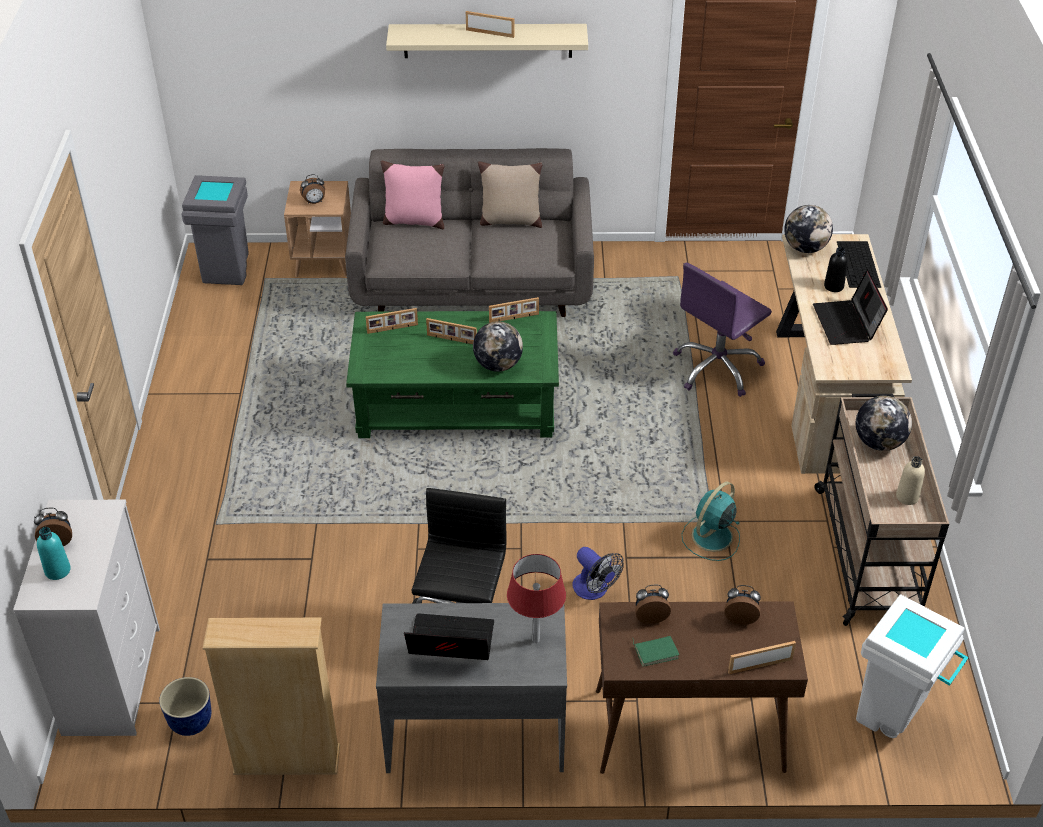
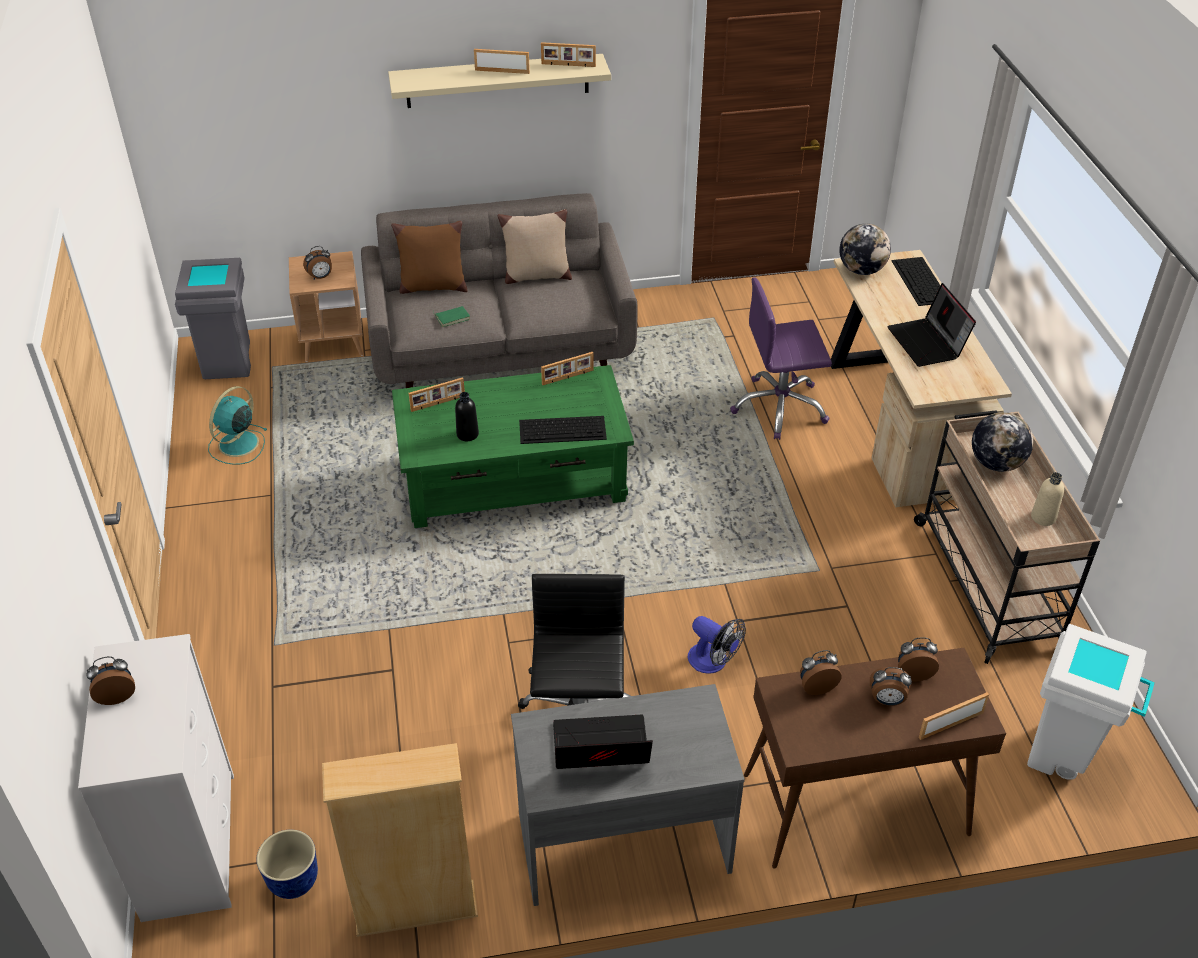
camera: 10 degrees left, 0 degrees up
turquoise bottle [37,527,71,580] -> none
pink pillow [380,161,444,229] -> brown pillow [391,221,468,294]
picture frame [426,318,477,344] -> picture frame moved to [541,42,596,67]
globe [473,321,523,372] -> keyboard [519,416,607,444]
red table lamp [507,554,566,643] -> none
green book [632,636,679,666] -> green book moved to [433,306,470,327]
purple office chair [673,263,772,397] -> purple office chair turned 45 degrees clockwise [730,277,832,440]
turquoise fan [682,482,740,561] -> turquoise fan moved to [208,386,268,465]
black bottle [824,247,848,292] -> black bottle moved to [455,392,479,441]
none -> alarm clock [870,667,912,706]

